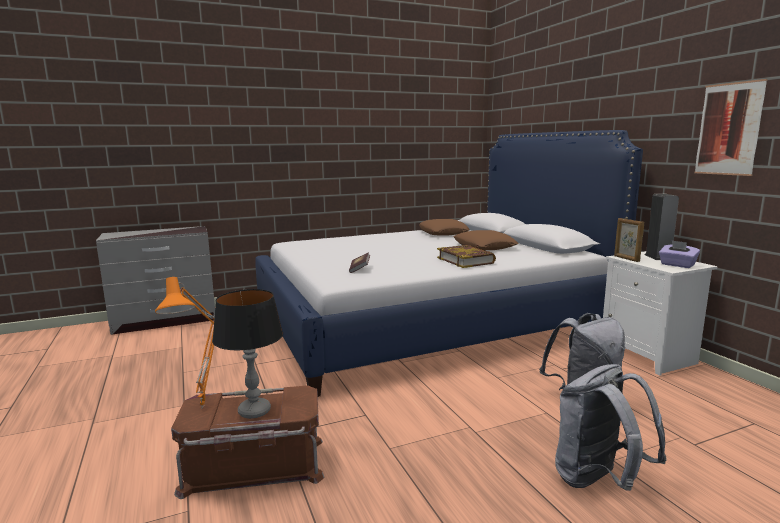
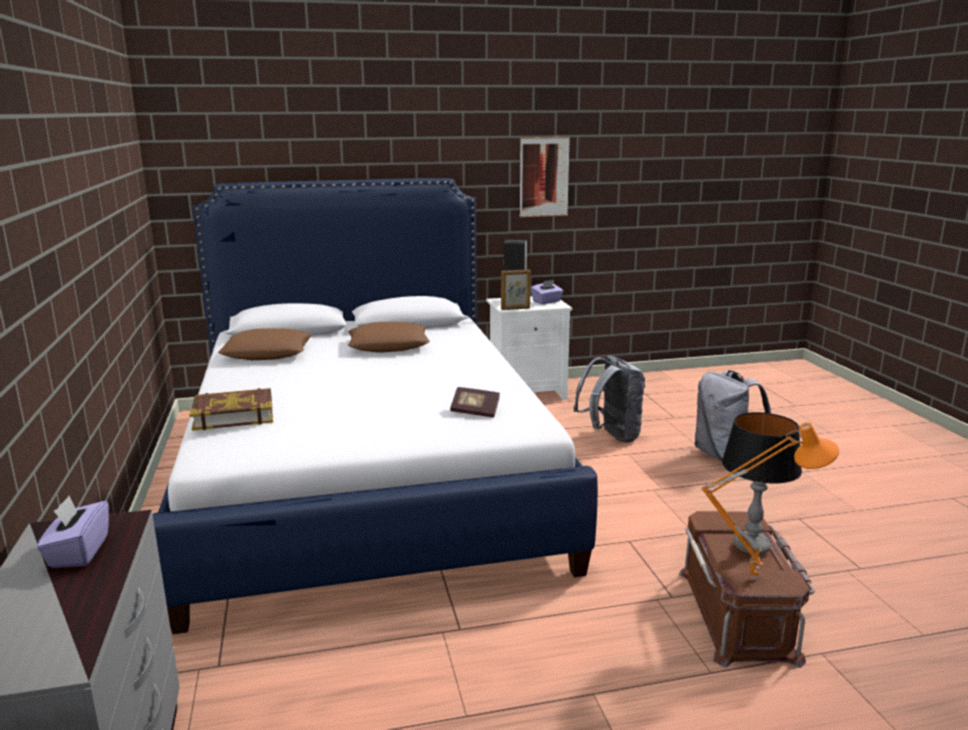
camera: 80 degrees left, 5 degrees up
book [437,245,496,268] -> book moved to [189,388,273,431]
none -> purple tissue box [36,496,109,568]

